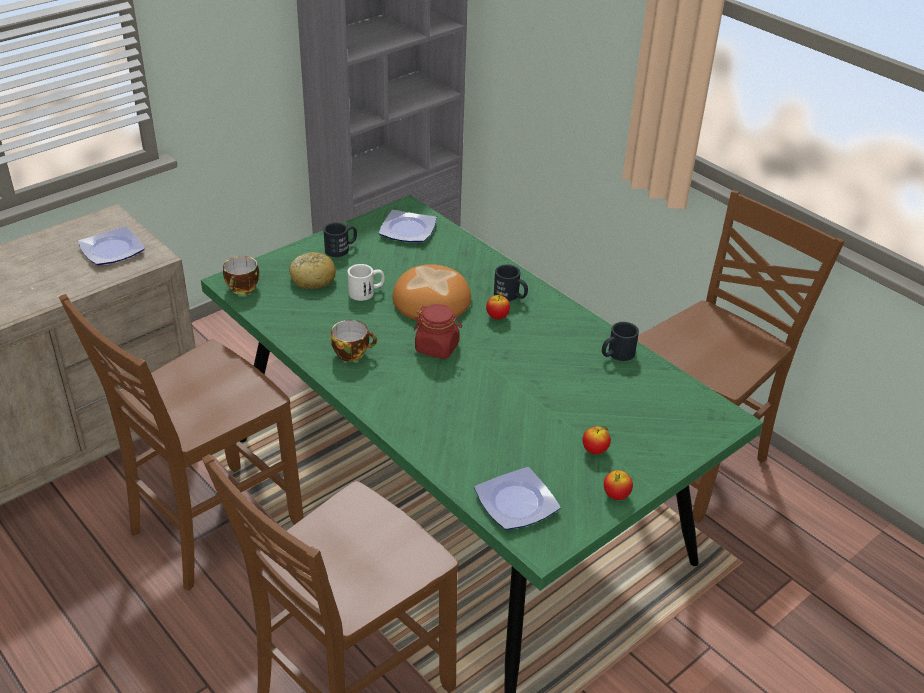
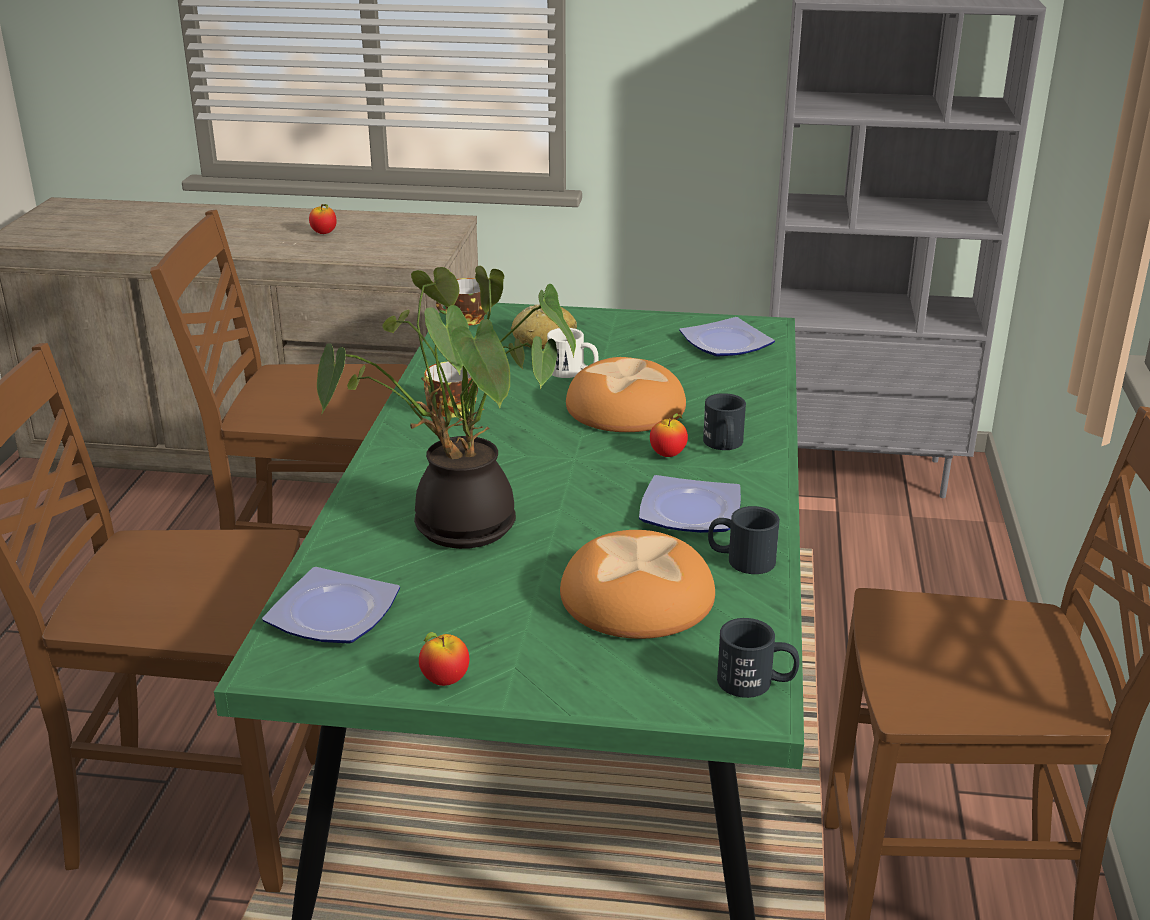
camera: 50 degrees right, 10 degrees down
plate [78,226,145,265] -> plate moved to [639,475,741,533]
black mug [323,222,357,257] -> black mug moved to [717,618,799,698]
red jar [414,304,462,359] -> none
apple [583,426,611,454] -> apple moved to [309,204,337,234]
none -> potted plant [317,266,576,549]
none -> bread [560,530,715,639]

